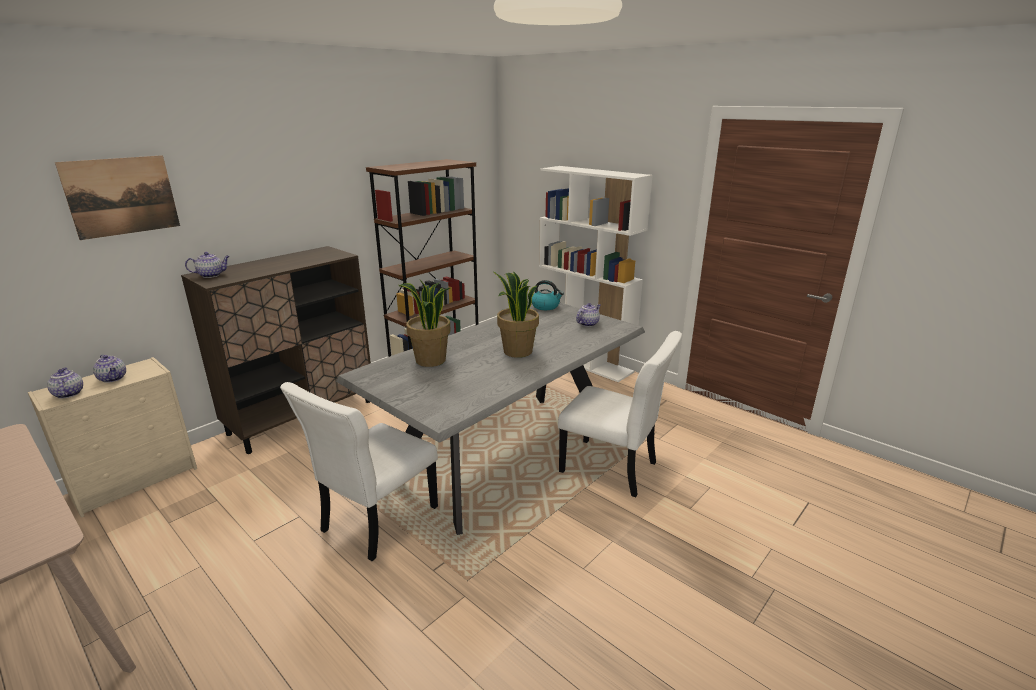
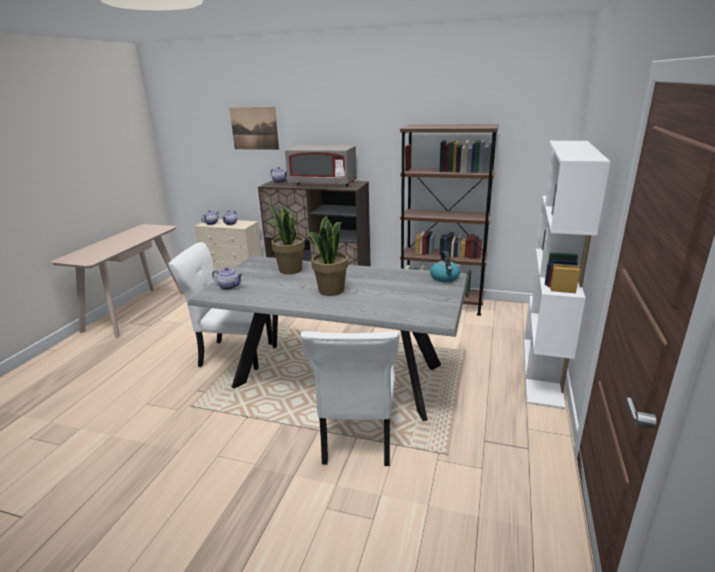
camera: 65 degrees right, 0 degrees up
teapot [576,303,601,327] -> teapot moved to [212,267,243,290]
none -> grey microwave [285,145,357,186]

